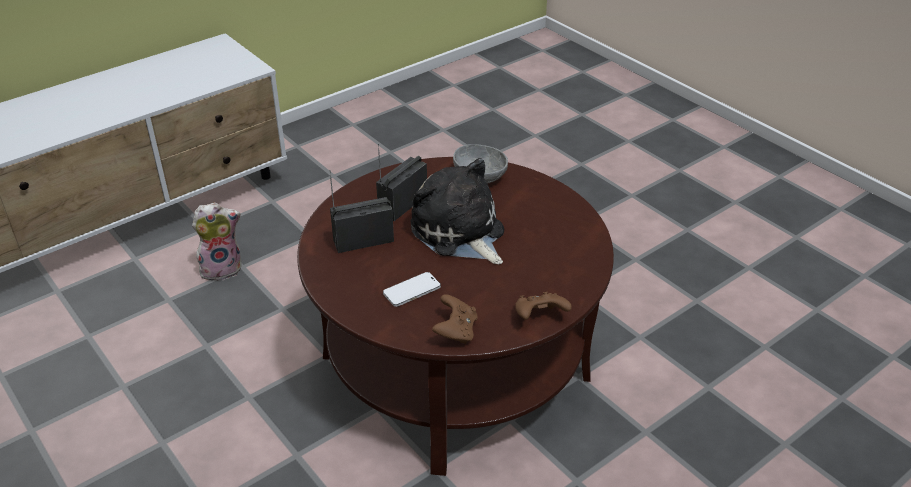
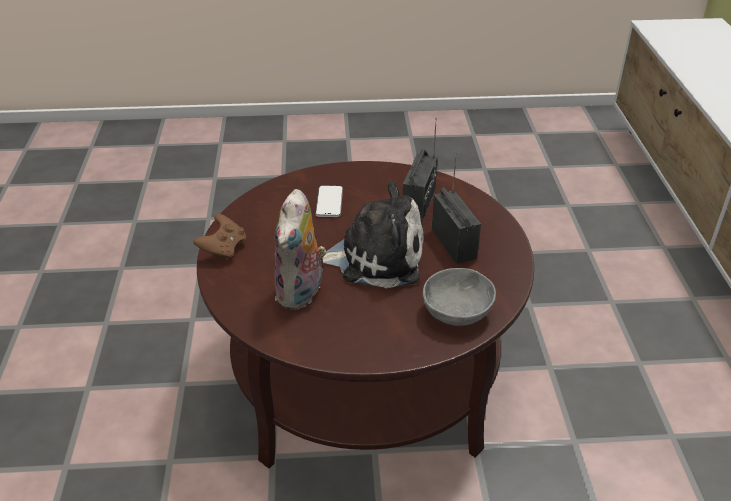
camera: 125 degrees right, 0 degrees up
plush toy [192,202,242,281] -> plush toy moved to [274,189,327,310]
brown game controller [432,294,478,344] -> none

